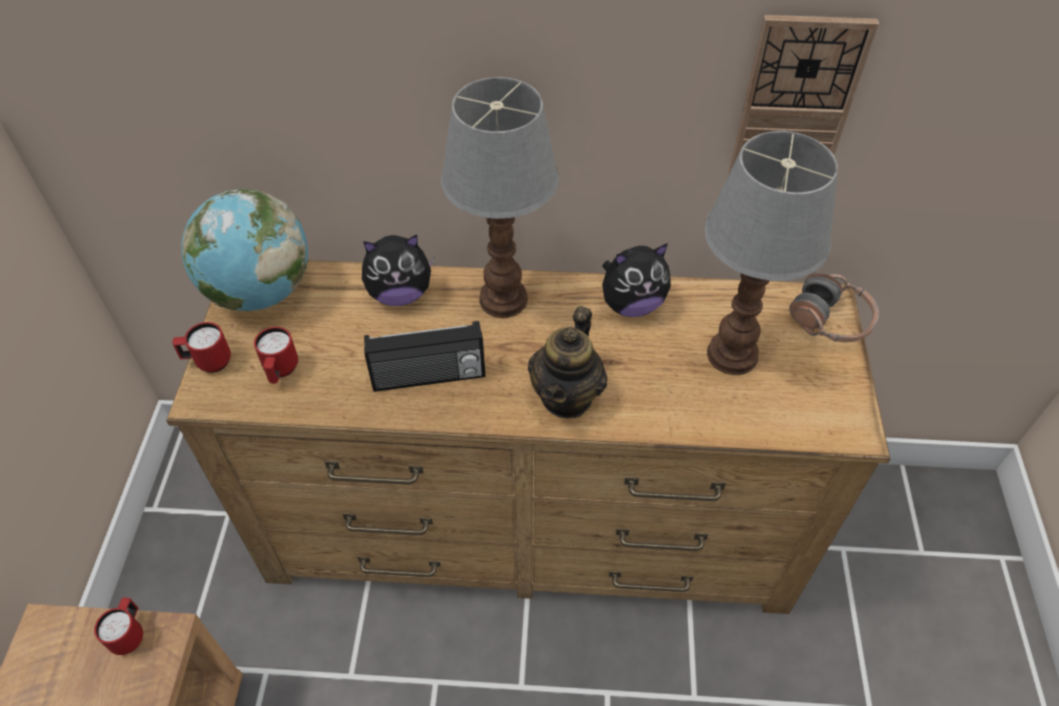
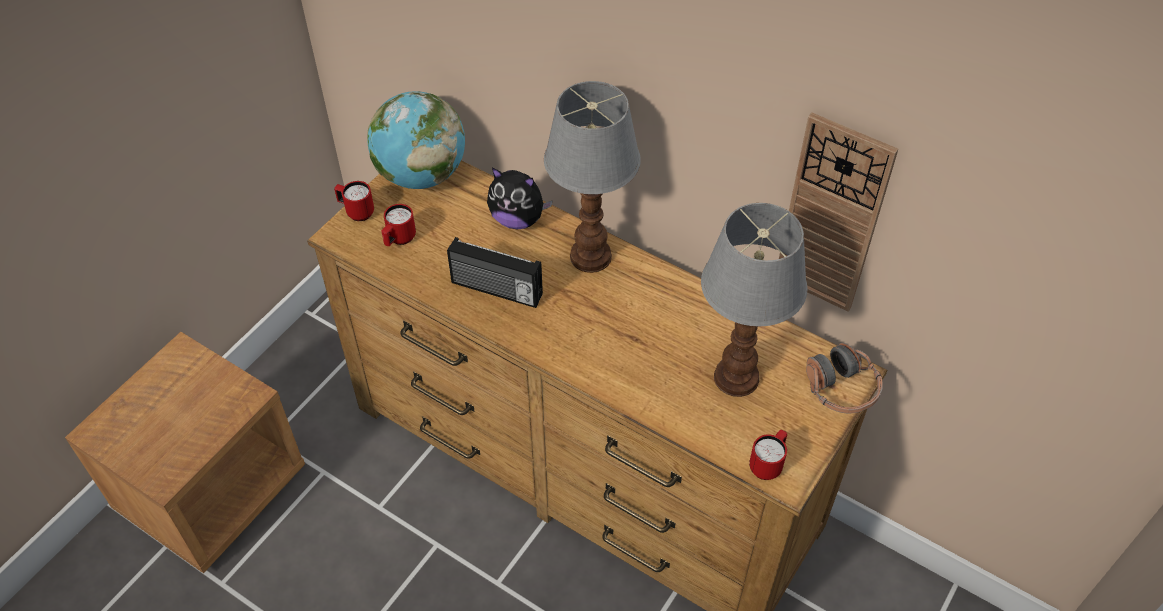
camera: 30 degrees right, 0 degrees up
red mug [94,597,143,655] -> red mug moved to [749,430,787,480]
teapot [528,306,607,419] -> none
plush toy [602,243,671,317] -> none

